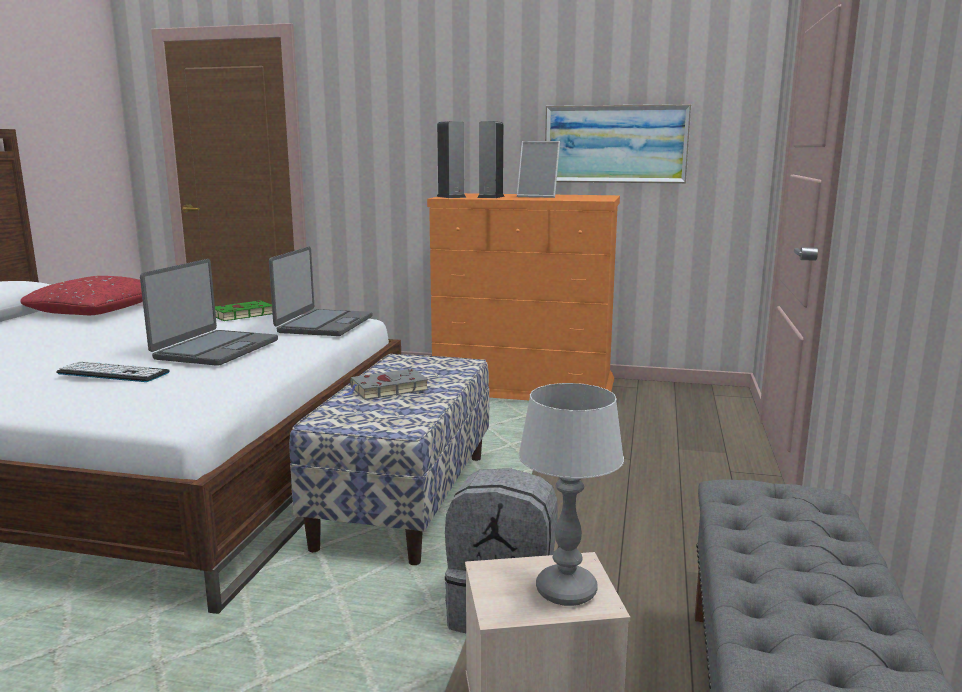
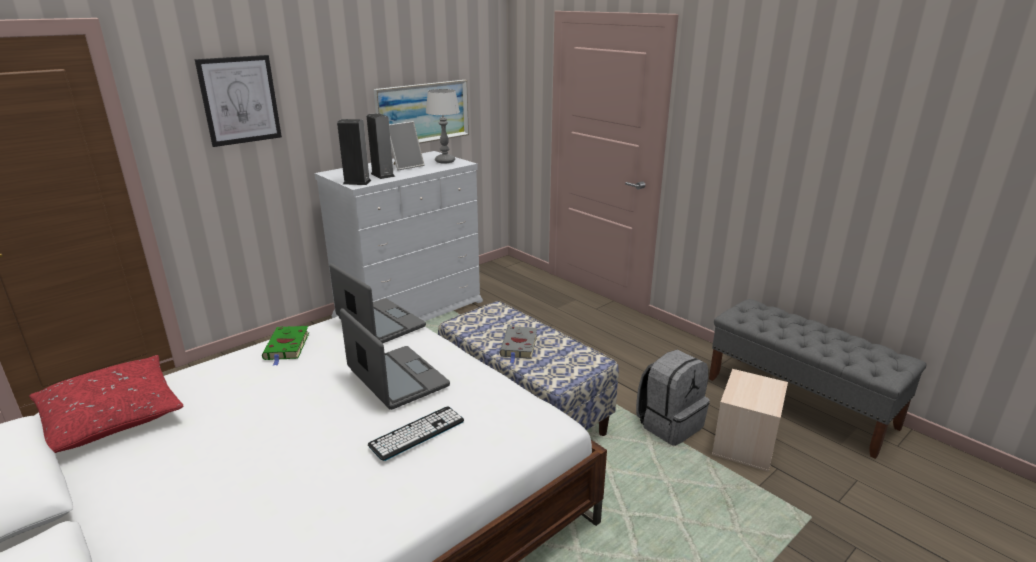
camera: 55 degrees left, 10 degrees up
orange dresser [427,193,620,400] -> white dresser [314,151,483,321]
table lamp [518,383,624,606] -> table lamp moved to [426,89,460,164]
none -> picture [195,55,282,147]

